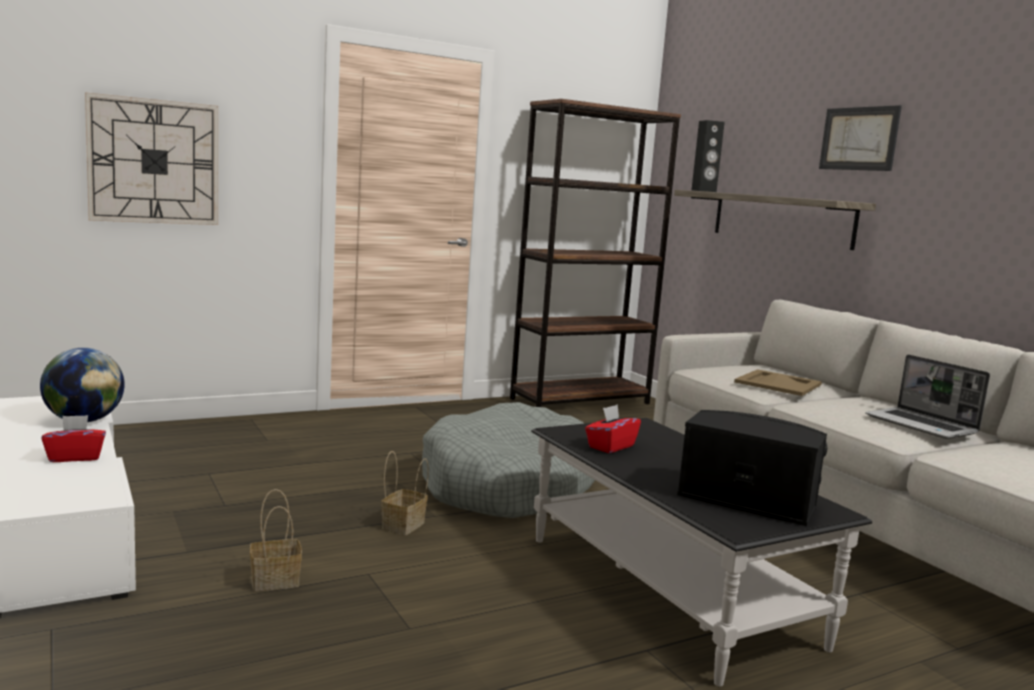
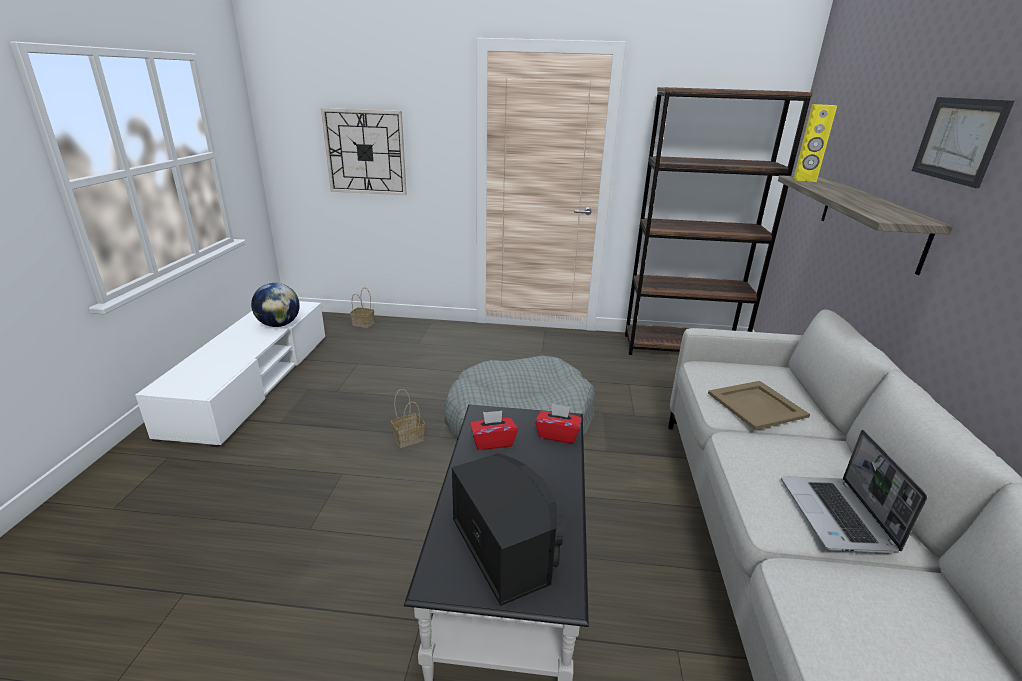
camera: 35 degrees right, 15 degrees up
red tissue box [42,415,106,462] -> red tissue box moved to [535,403,582,444]
basket [250,489,302,591] -> basket moved to [350,288,374,328]
black speaker [692,120,725,192] -> yellow speaker [794,104,837,182]

